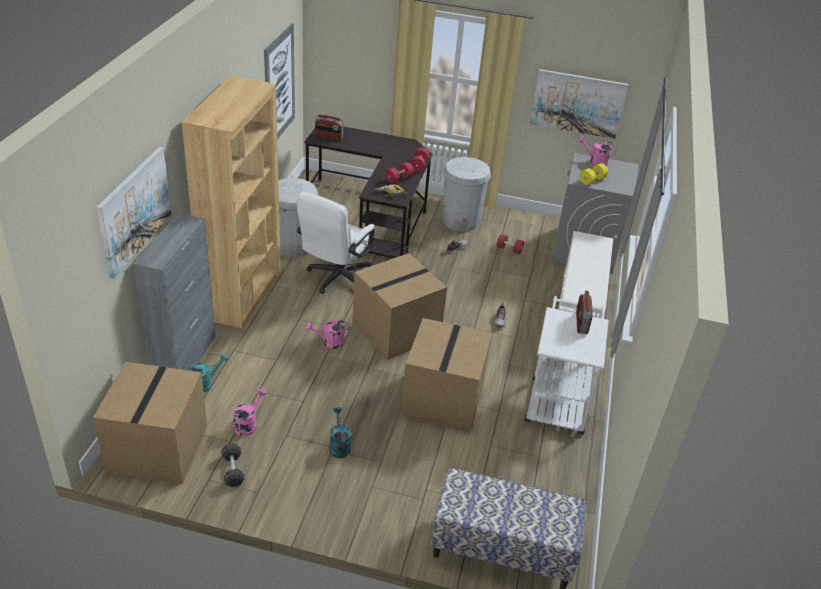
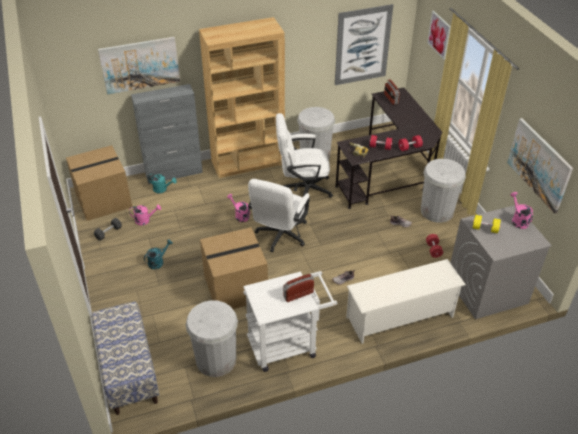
camera: 60 degrees right, 5 degrees up
cardboard box [353,253,447,360] -> white office chair [248,179,310,252]
none -> white trash can [186,300,238,377]
none -> picture [427,11,451,60]

